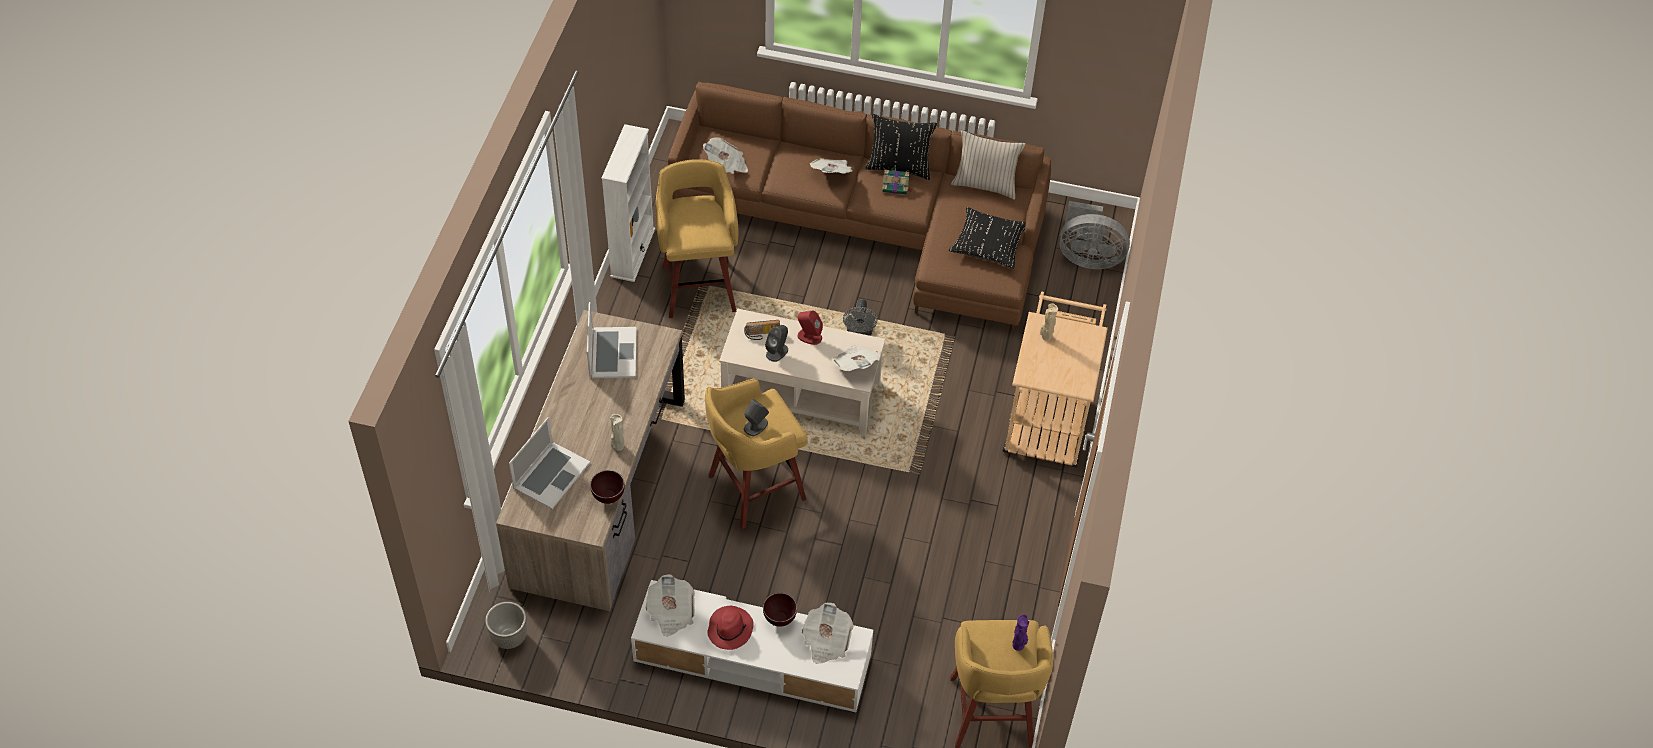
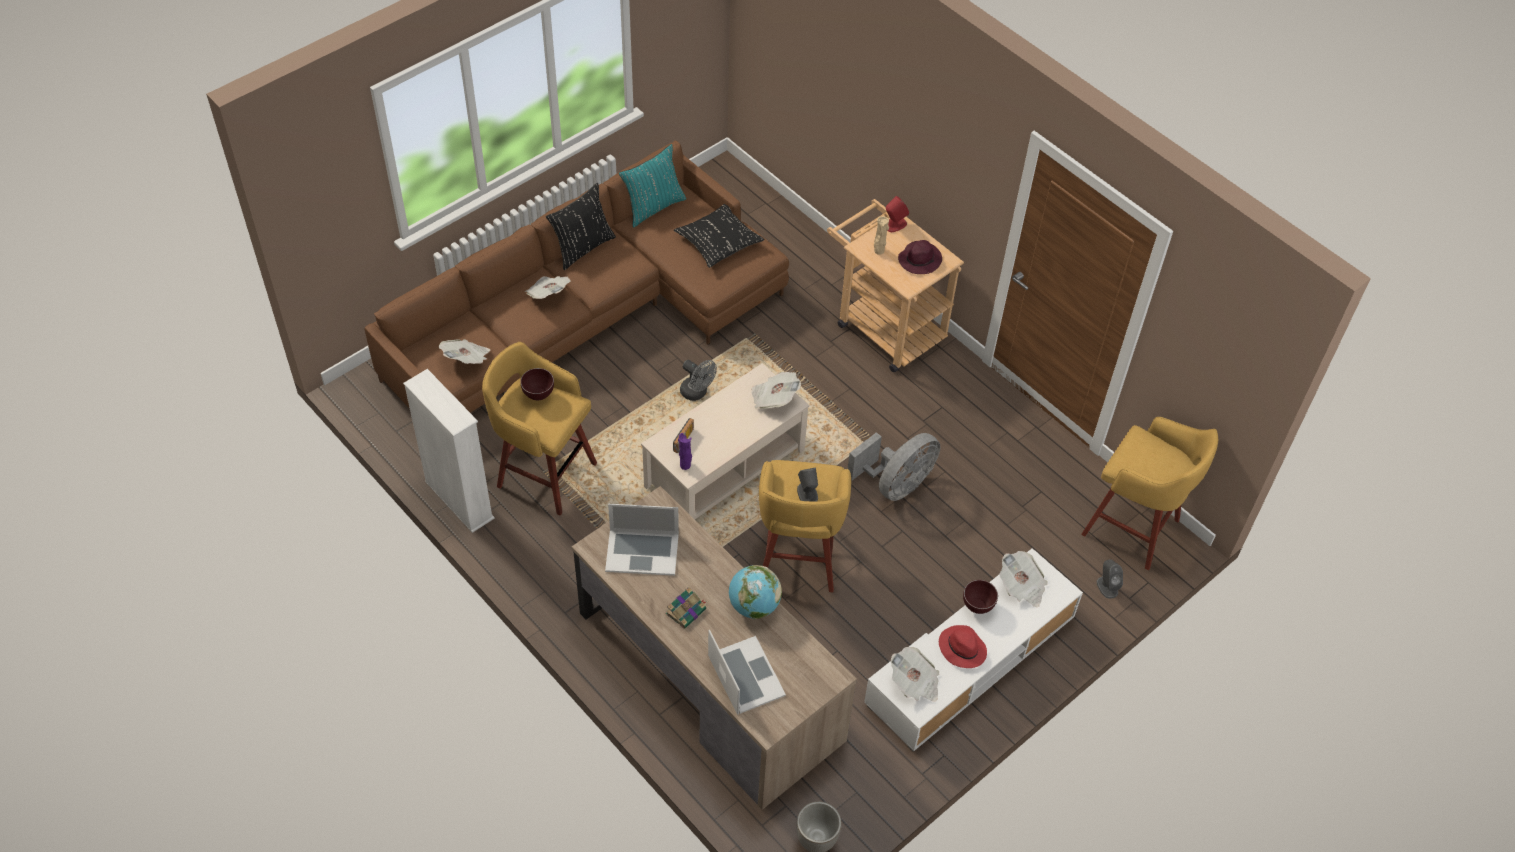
camera: 55 degrees left, 0 degrees up
laptop [587,302,637,378] -> laptop turned 150 degrees clockwise [605,504,679,576]
brown bowl [590,470,625,504] -> brown bowl moved to [520,368,554,400]
beige vase [610,414,624,451] -> globe [729,565,782,619]
grey speaker [765,325,788,362] -> grey speaker moved to [1097,559,1123,599]
red speaker [797,311,823,345] -> red speaker moved to [886,196,909,232]
book [882,169,913,194] -> book moved to [666,587,706,628]
beige pillow [951,130,1026,200] -> turquoise pillow [619,144,686,227]
purple vase [1012,614,1029,651] -> purple vase moved to [678,433,692,470]
grey fan [1059,201,1130,269] -> grey fan moved to [848,432,940,501]
none -> purple hat [898,240,942,274]

